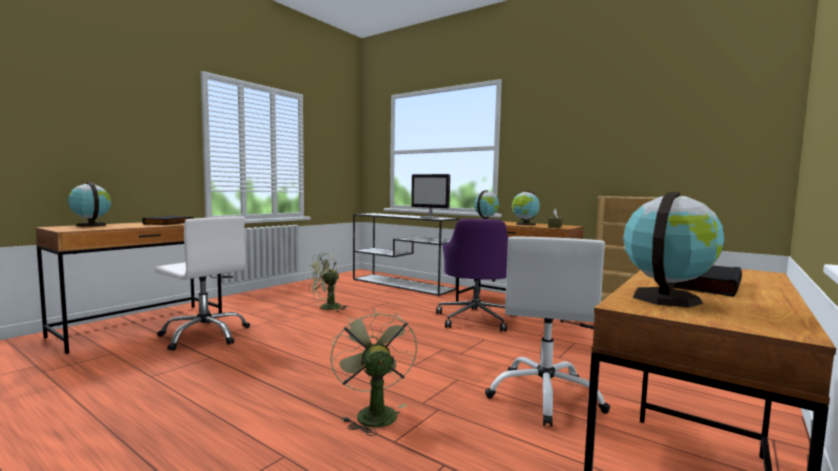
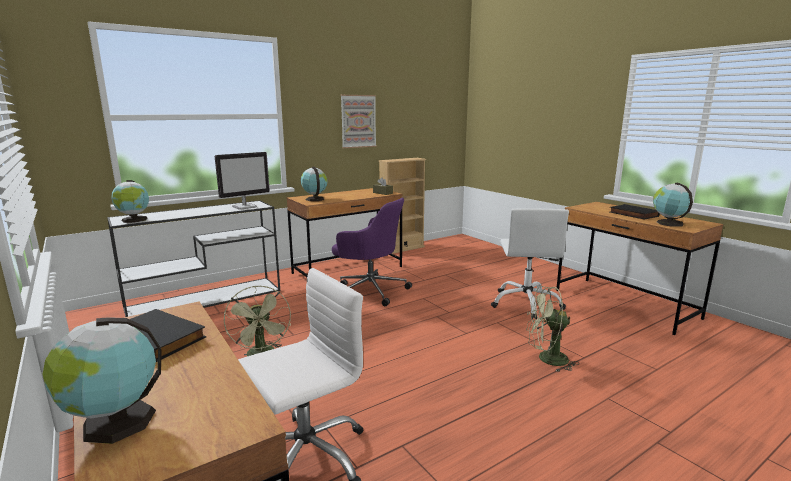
camera: 70 degrees left, 10 degrees up
white office chair [485,237,610,427] -> white office chair turned 60 degrees clockwise [491,208,569,319]
globe [512,191,540,226] -> globe moved to [111,180,149,223]
none -> picture [341,95,377,148]

